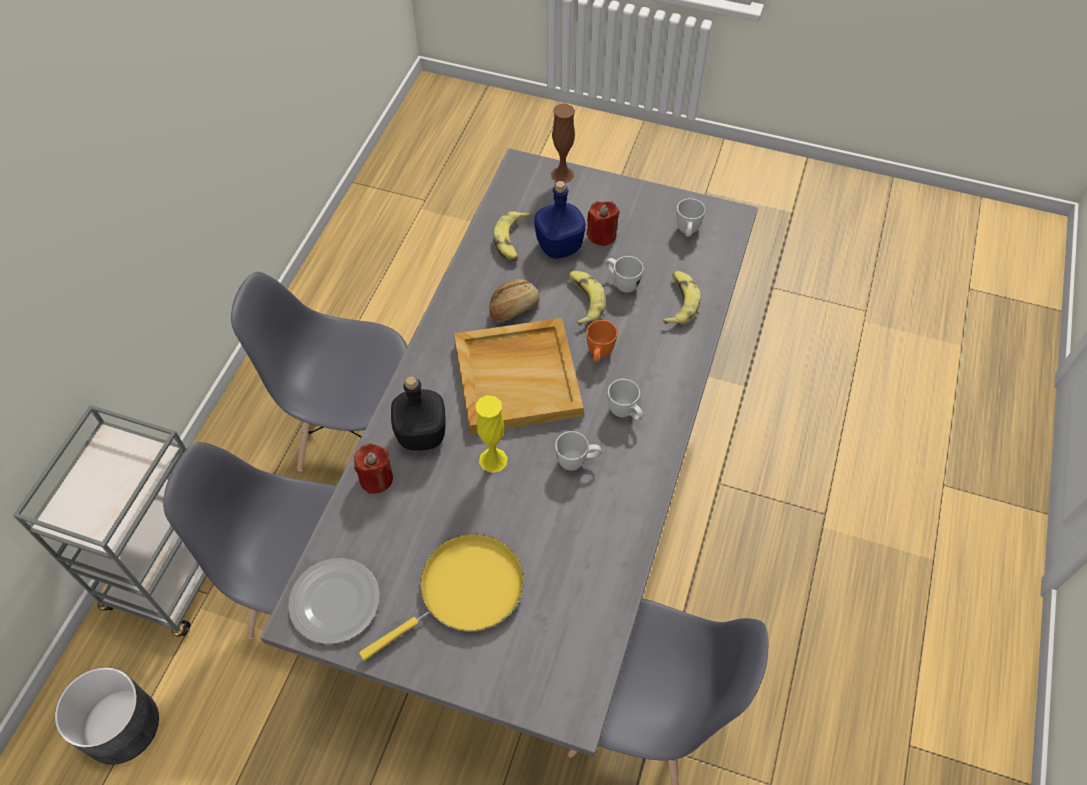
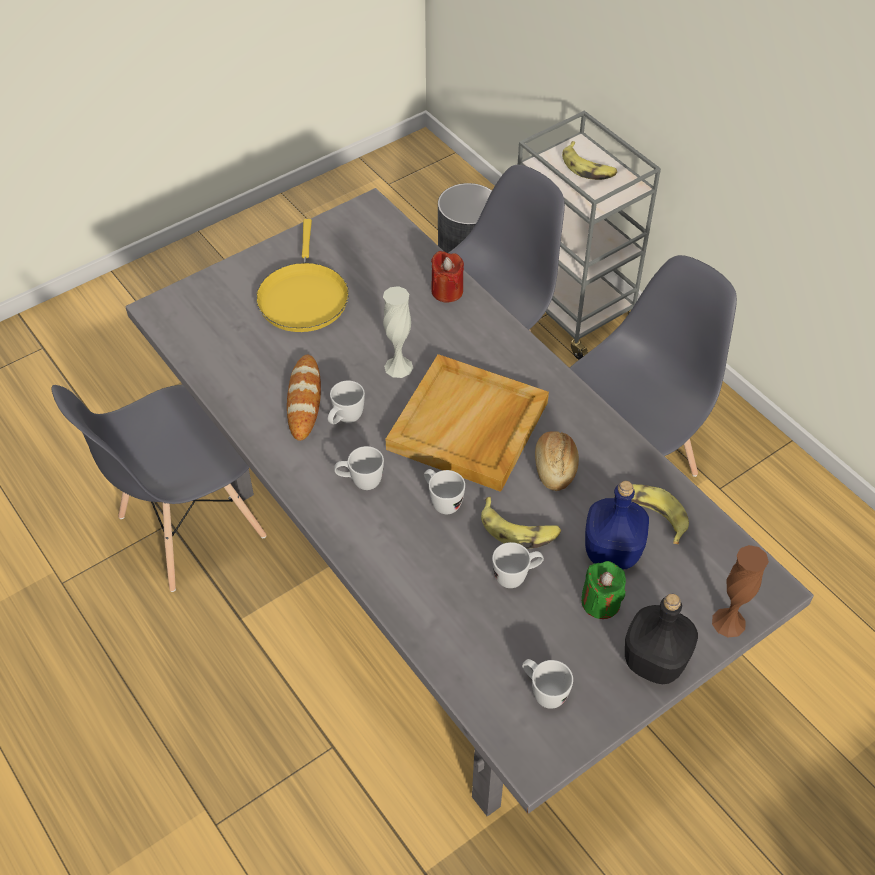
camera: 125 degrees right, 5 degrees down
plate [288,558,380,644] -> none
black bottle [391,376,446,451] -> black bottle moved to [625,594,698,684]
yellow vase [475,395,508,473] -> white vase [383,286,413,378]
red candle [586,201,620,246] -> green candle [581,561,626,619]
orange mug [586,320,617,362] -> white mug [424,469,465,514]
banana [663,271,701,324] -> banana moved to [562,141,617,180]
none -> bread [287,355,321,441]

